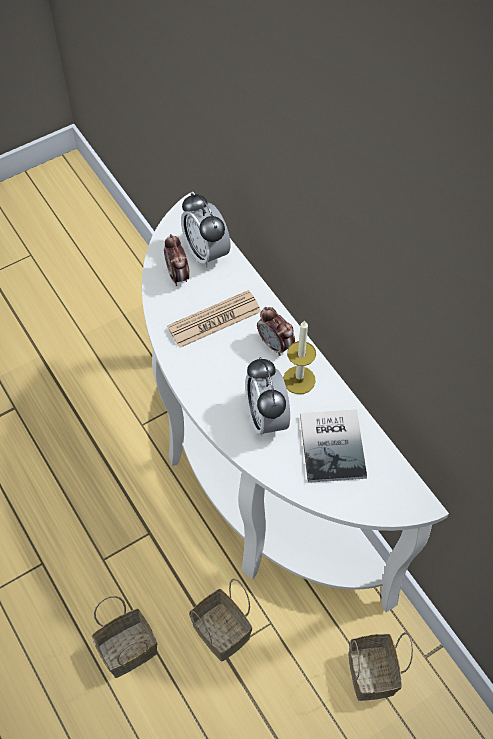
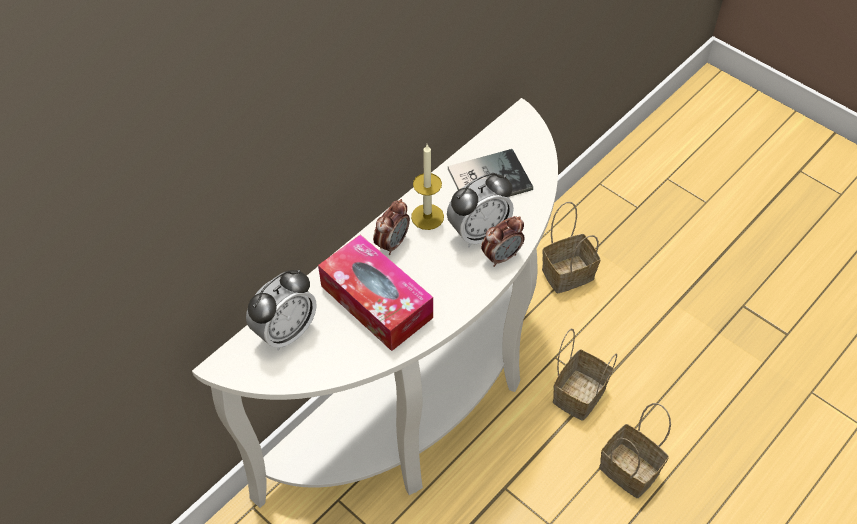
camera: 105 degrees left, 5 degrees down
alarm clock [164,234,189,286] -> alarm clock moved to [481,216,525,267]
newspaper [167,290,261,348] -> tissue box [318,234,433,351]

